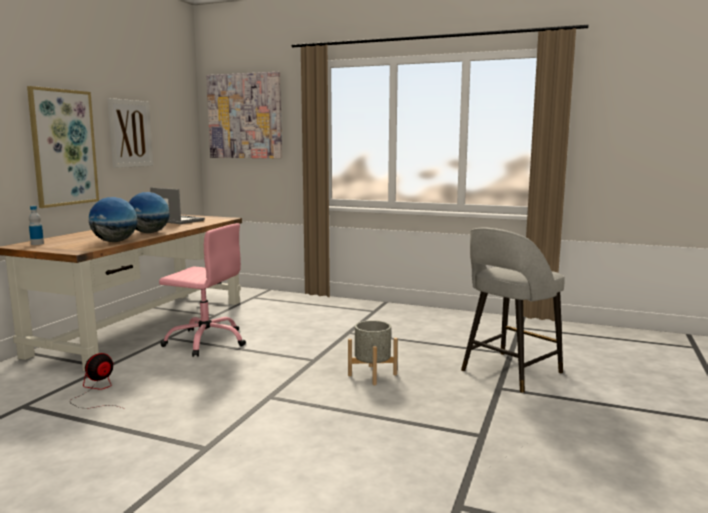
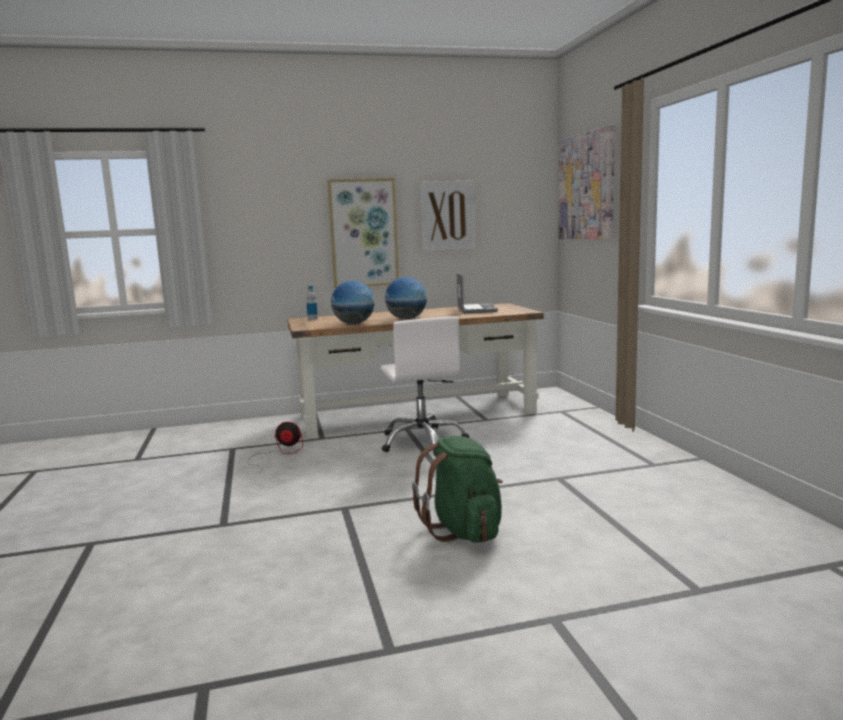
camera: 55 degrees right, 0 degrees up
pink office chair [159,223,246,357] -> white office chair [380,317,469,456]
grey planter [348,320,398,385] -> green backpack [412,436,503,543]
grey stool [461,227,565,393] -> none

